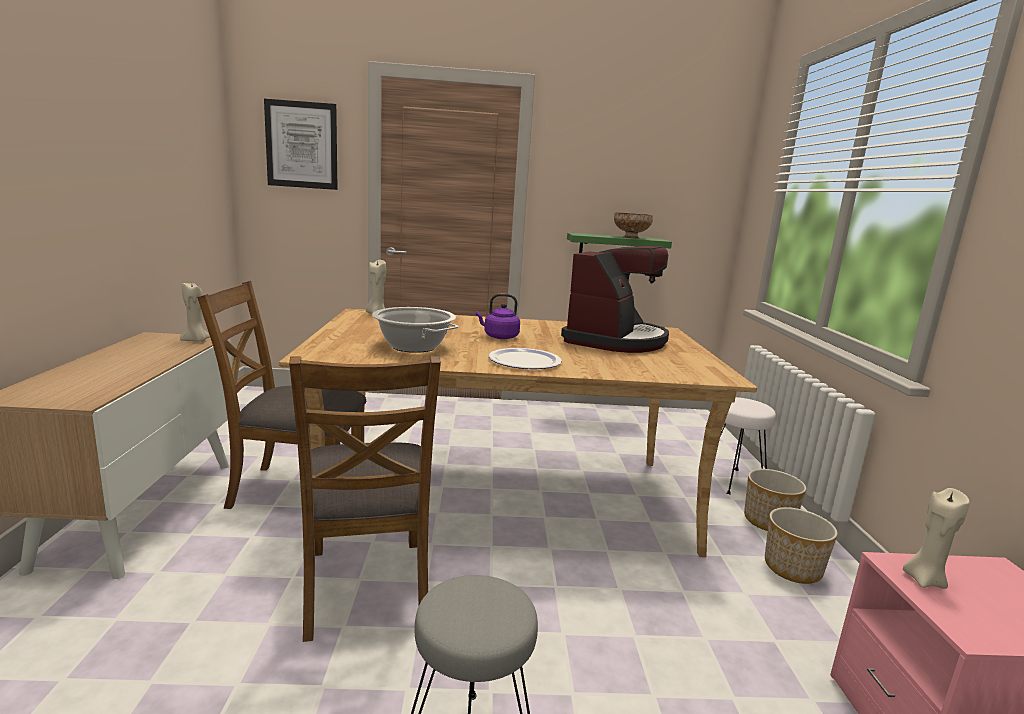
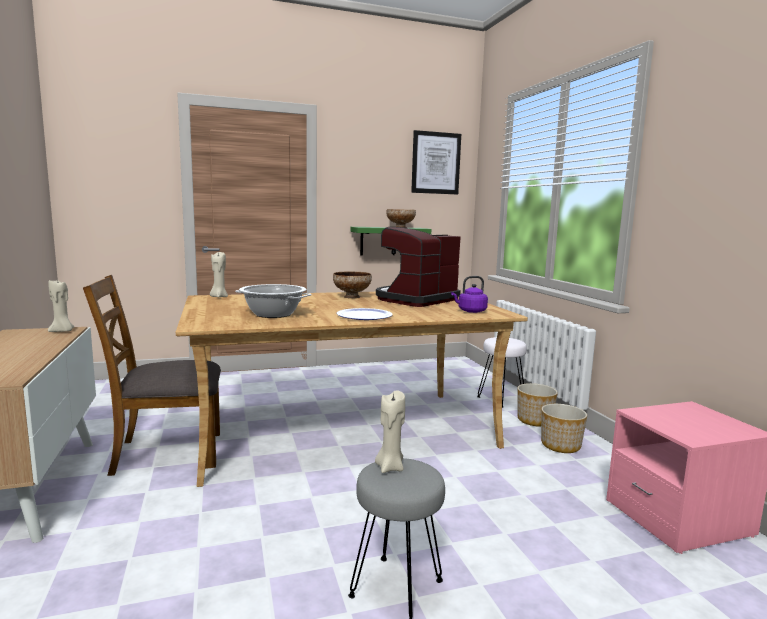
camera: 15 degrees left, 5 degrees down
picture [264,99,338,190] -> picture moved to [411,130,461,194]
brown chair [289,356,441,642] -> none
purple kettle [476,294,520,339] -> purple kettle moved to [451,276,488,313]
coffee machine [561,246,669,353] -> coffee machine turned 150 degrees counterclockwise [376,227,461,307]
beige candle [903,488,970,589] -> beige candle moved to [375,390,405,473]
none -> bowl [333,272,372,298]

